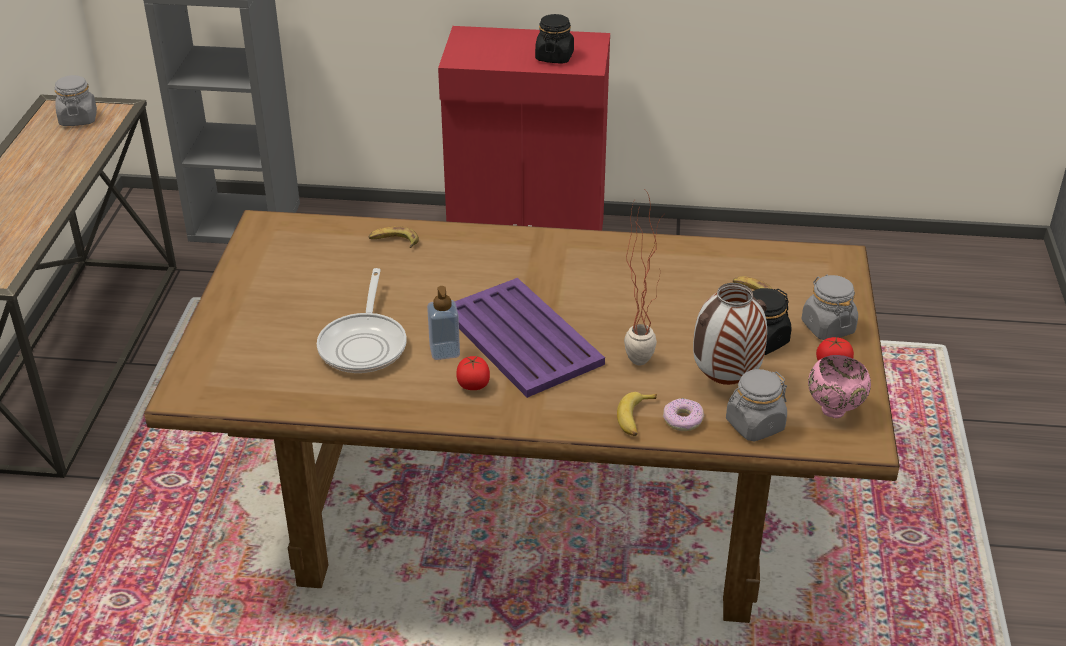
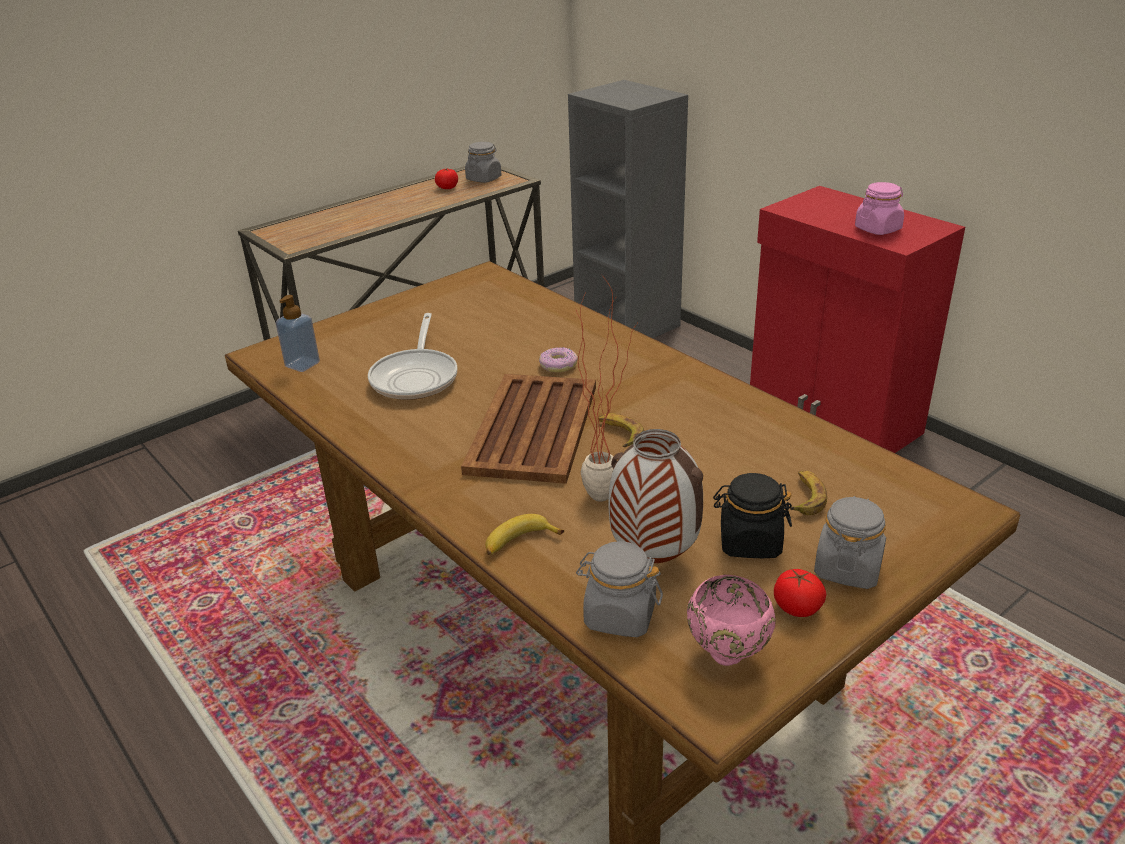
camera: 45 degrees right, 5 degrees down
frying pan [317,268,407,373] -> frying pan turned 45 degrees counterclockwise [368,313,457,400]
banana [369,226,419,248] -> banana moved to [598,413,644,447]
soap dispenser [427,286,460,360] -> soap dispenser moved to [276,295,320,372]
purple tray [455,278,605,398] -> brown tray [461,374,596,484]
tomato [456,356,490,390] -> tomato moved to [435,169,458,189]
black jar [535,14,574,63] -> pink jar [855,182,904,235]
donut [663,398,704,431] -> donut moved to [539,347,578,372]

